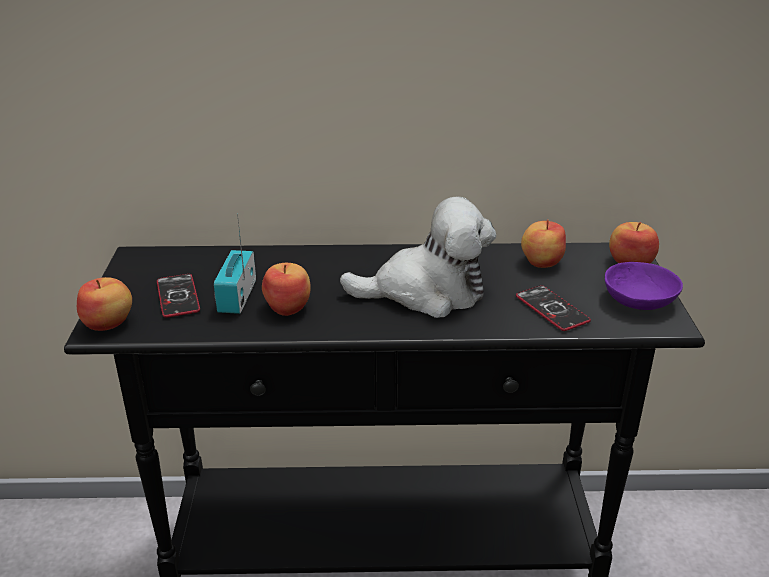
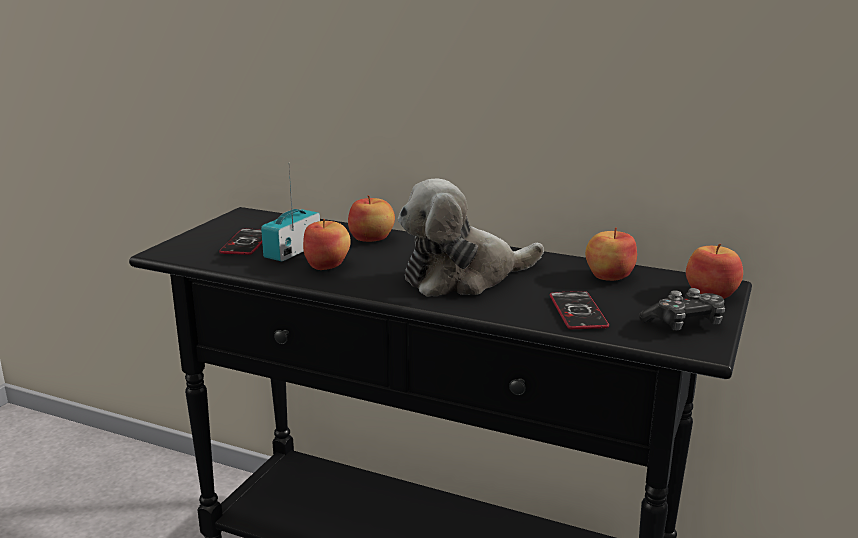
camera: 25 degrees right, 10 degrees down
apple [77,277,132,331] -> apple moved to [348,195,395,242]
plush toy [340,196,496,318] -> plush toy turned 135 degrees clockwise [398,178,544,297]
purple bowl [605,262,683,310] -> game controller [639,288,725,330]

